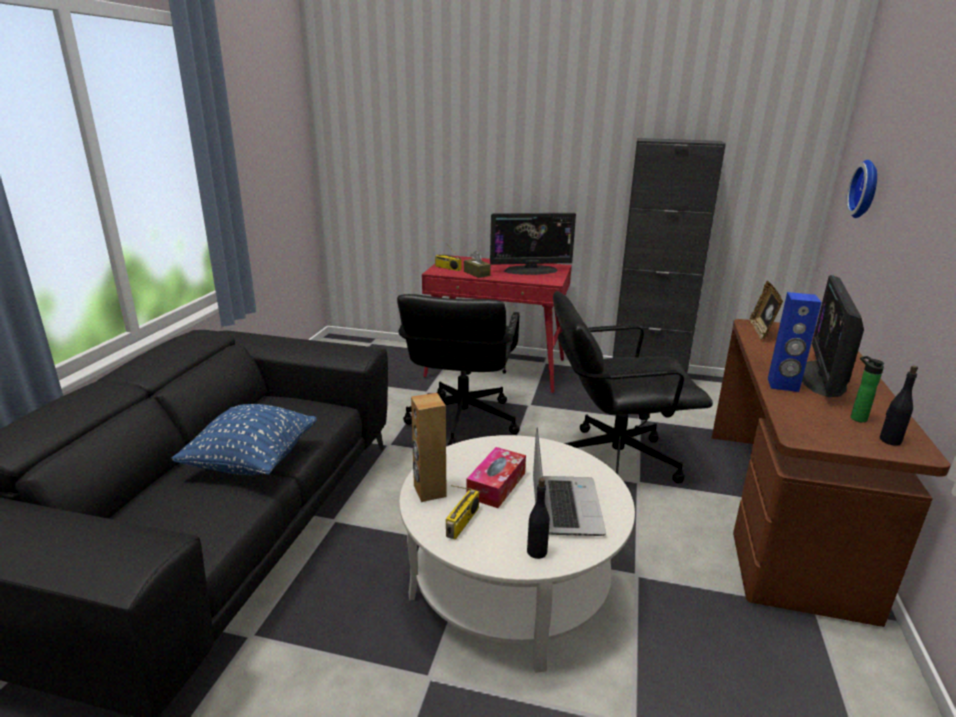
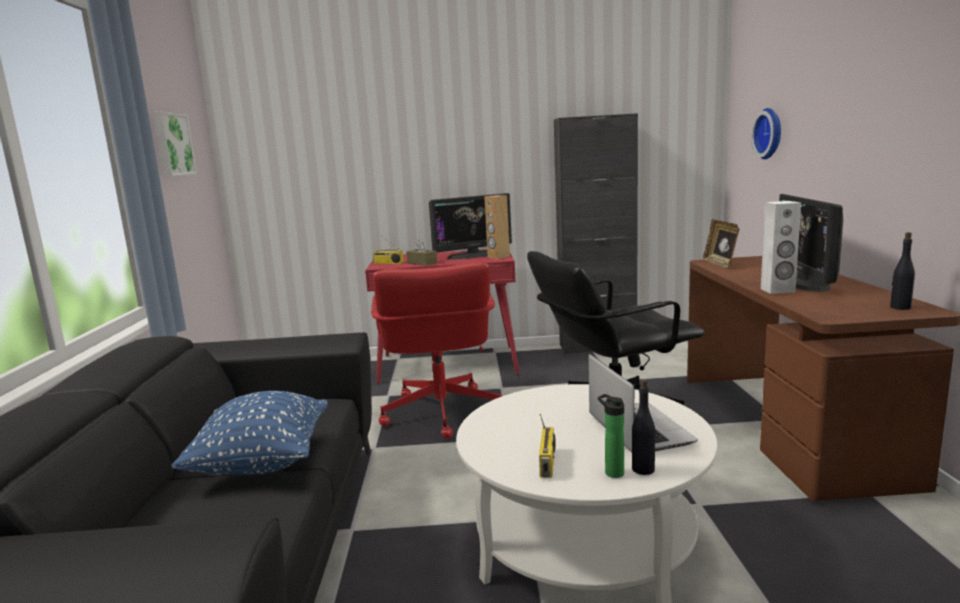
camera: 15 degrees left, 10 degrees down
black office chair [397,294,520,446] -> red office chair [371,262,501,439]
brown speaker [411,393,447,502] -> brown speaker moved to [484,195,510,259]
tissue box [466,447,526,508] -> none
blue speaker [768,292,822,392] -> white speaker [761,201,801,294]
bottle [850,356,884,423] -> bottle moved to [598,394,624,478]
none -> picture [153,112,197,176]

